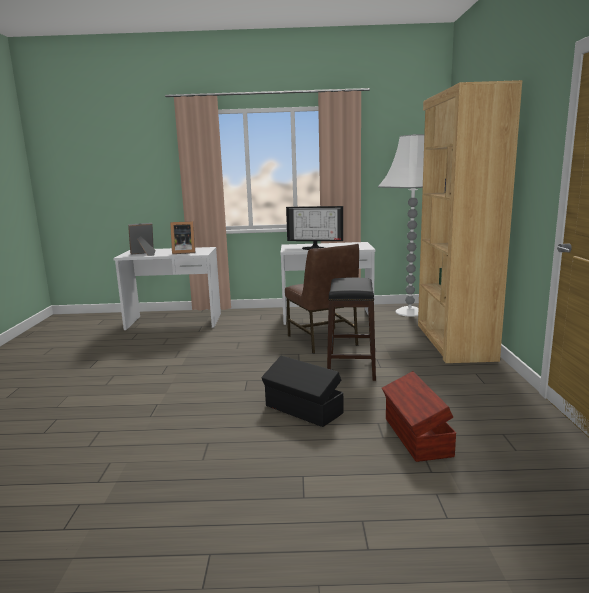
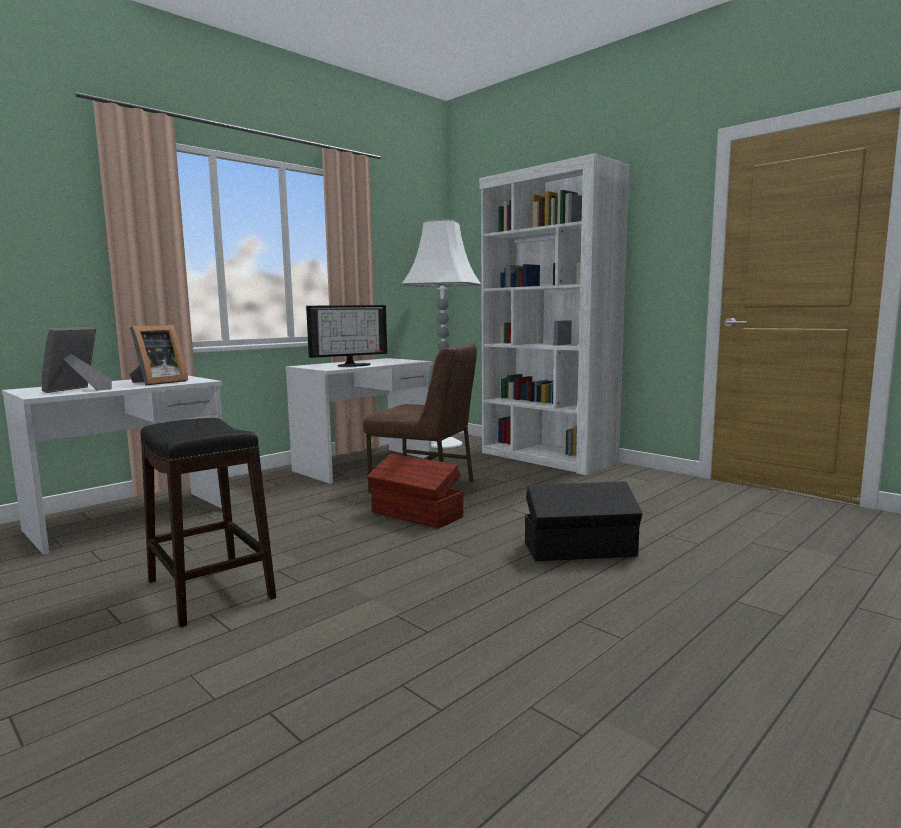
camera: 45 degrees left, 5 degrees down
black stool [327,278,376,381] -> black stool moved to [140,418,276,627]
brown storage box [382,371,456,462] -> brown storage box moved to [367,454,463,528]
brown bookcase [418,80,522,363] -> white bookcase [479,153,629,475]

